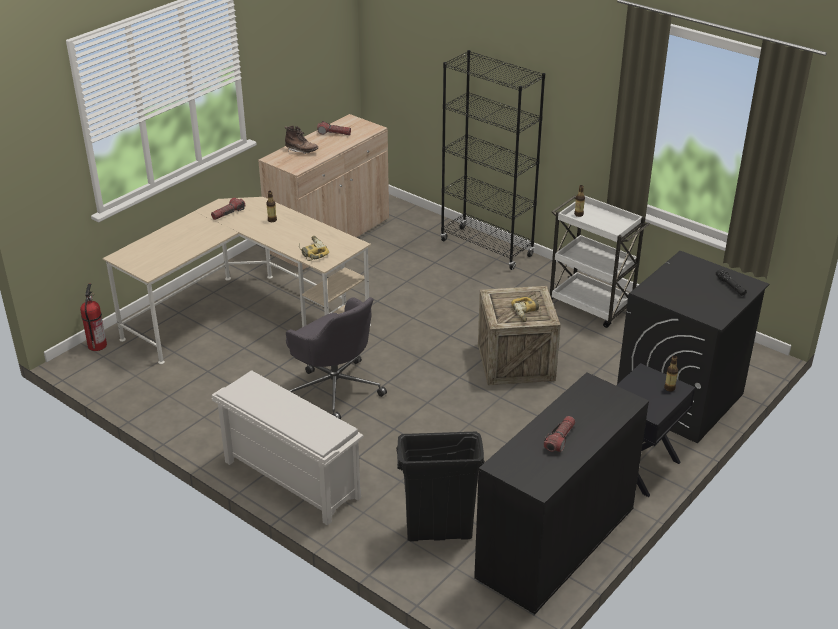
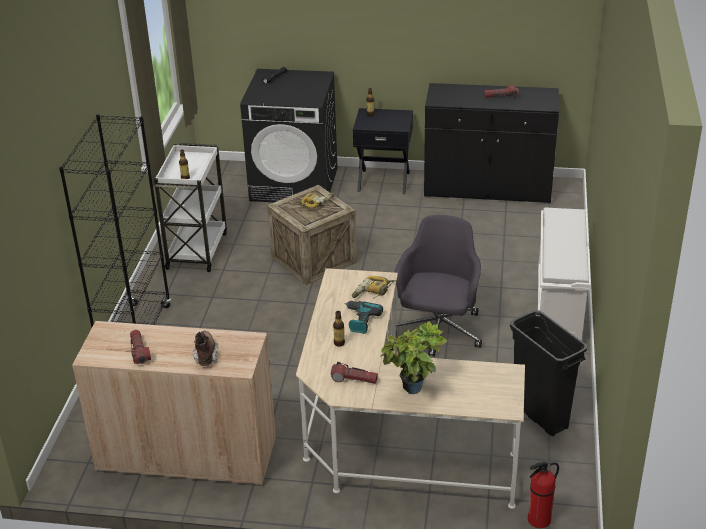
camera: 120 degrees left, 0 degrees up
black trash can [396,432,485,541] -> black trash can moved to [510,310,588,436]
none -> power drill [344,301,383,334]
none -> potted plant [380,321,447,394]

